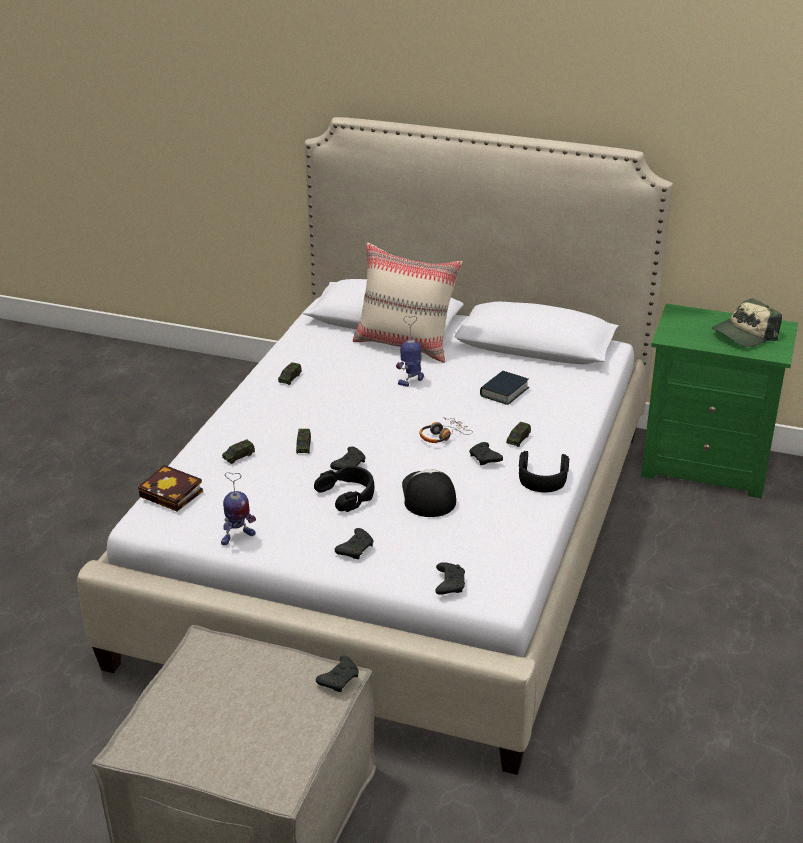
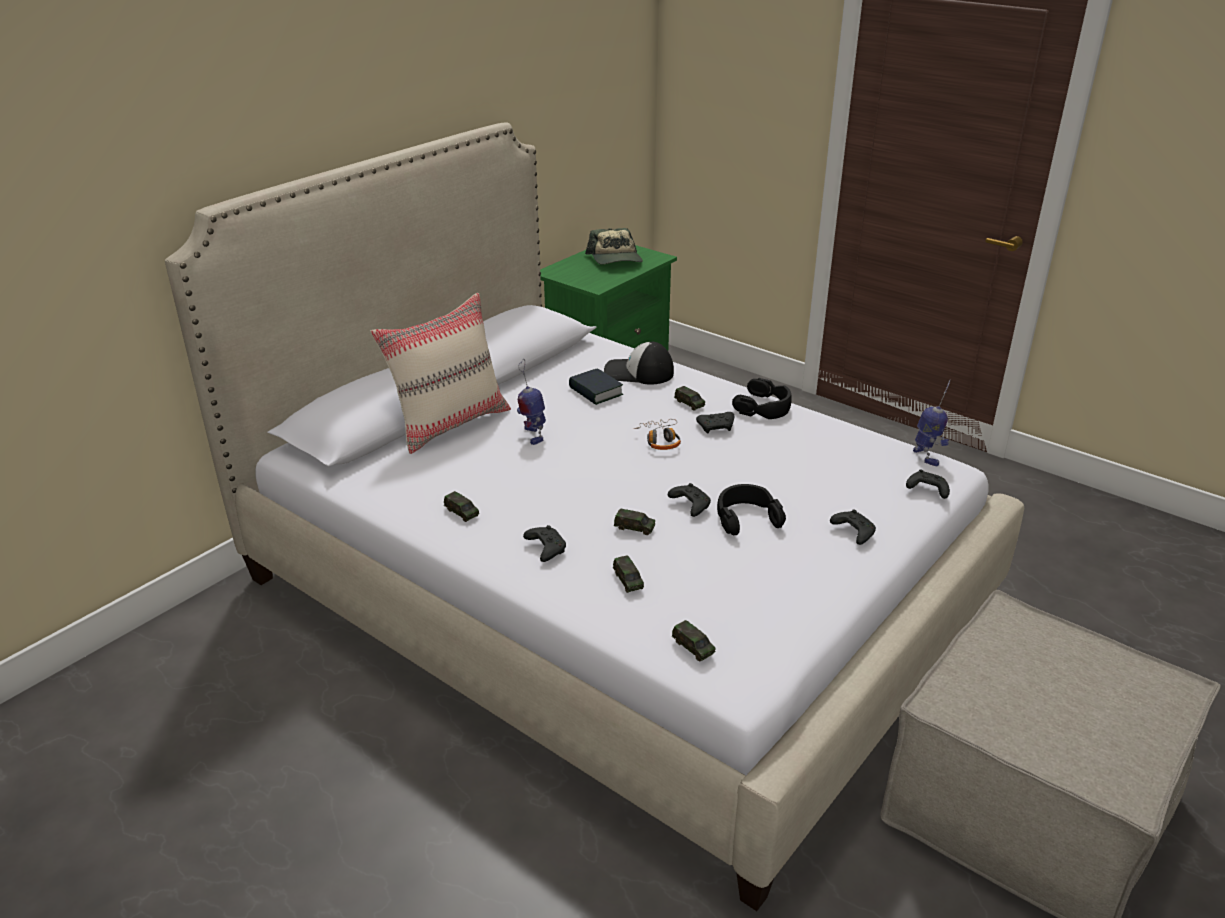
camera: 70 degrees left, 0 degrees up
book [138,465,203,512] -> toy car [672,620,715,661]
toy robot [221,472,256,545] -> toy robot moved to [913,380,950,466]
black game controller [316,655,359,692] -> black game controller moved to [523,525,566,562]
cap [402,469,456,517] -> cap moved to [604,342,674,385]

